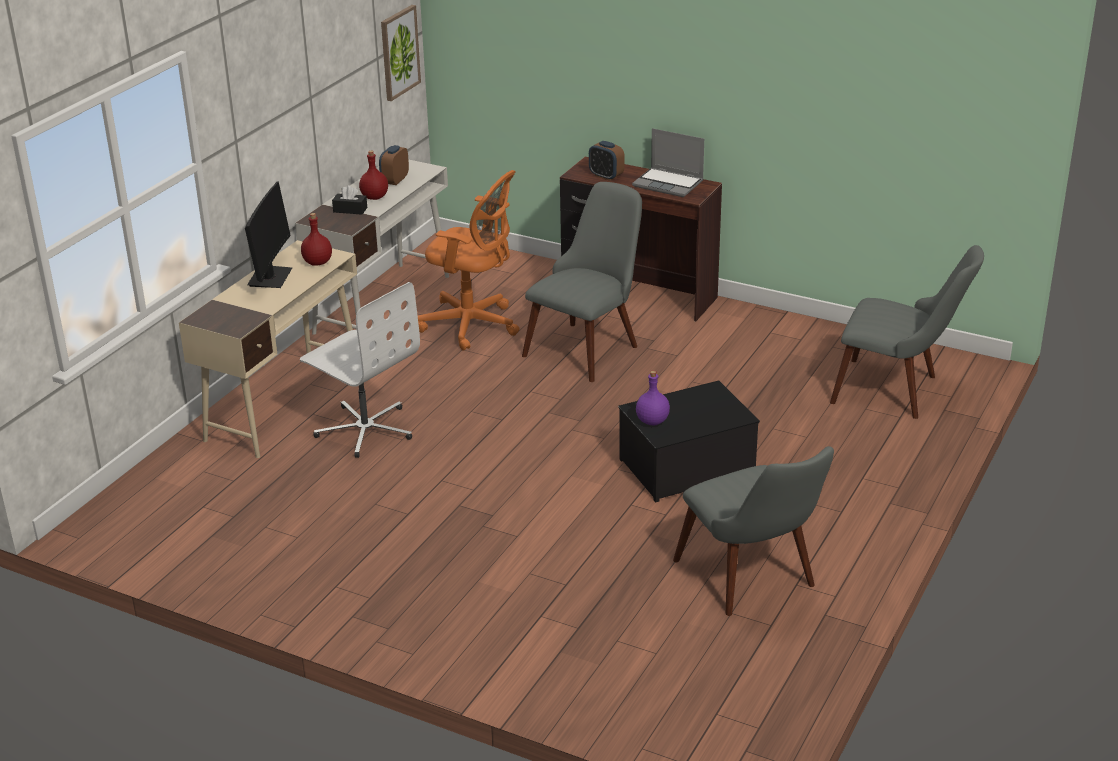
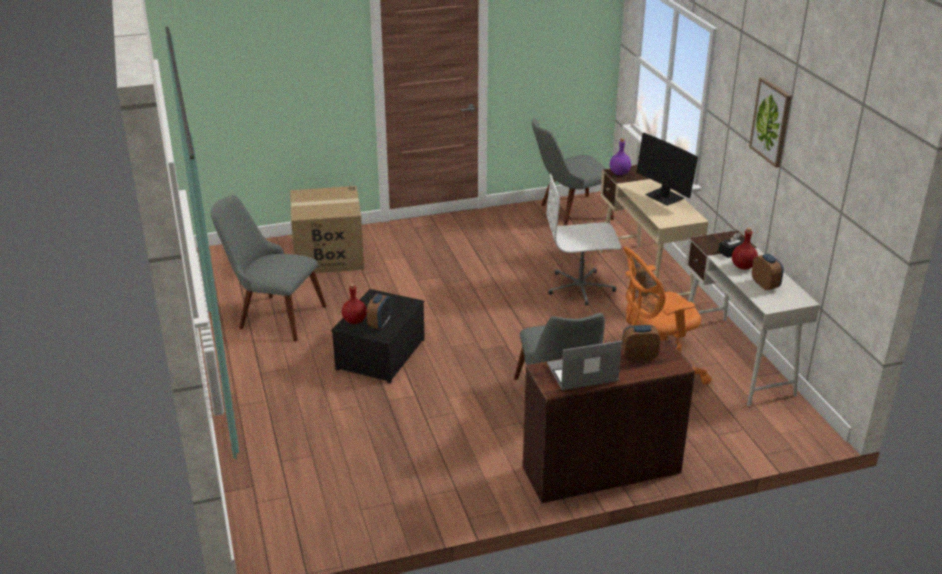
camera: 135 degrees right, 0 degrees up
red bottle [301,213,332,266] -> red bottle moved to [342,284,367,324]
picture [381,5,421,101] -> picture moved to [749,77,792,168]
purple bottle [636,370,670,425] -> purple bottle moved to [610,138,631,175]
grey chair [830,245,984,419] -> grey chair moved to [532,118,614,226]
none -> cardboard box [290,186,364,273]
none -> alarm clock [367,294,391,329]

